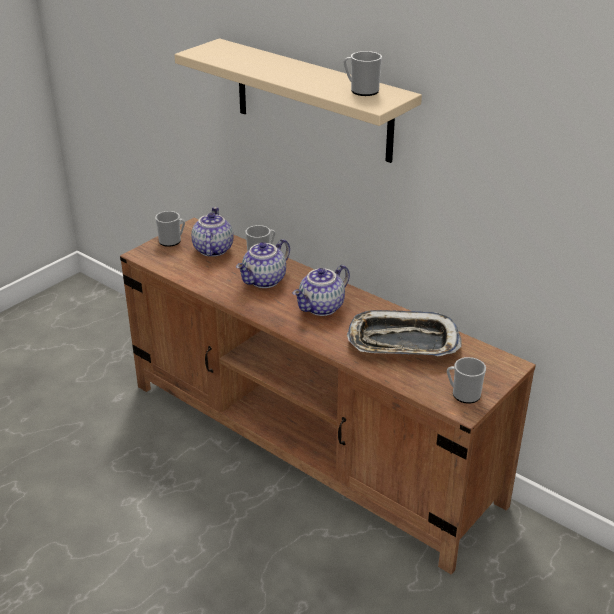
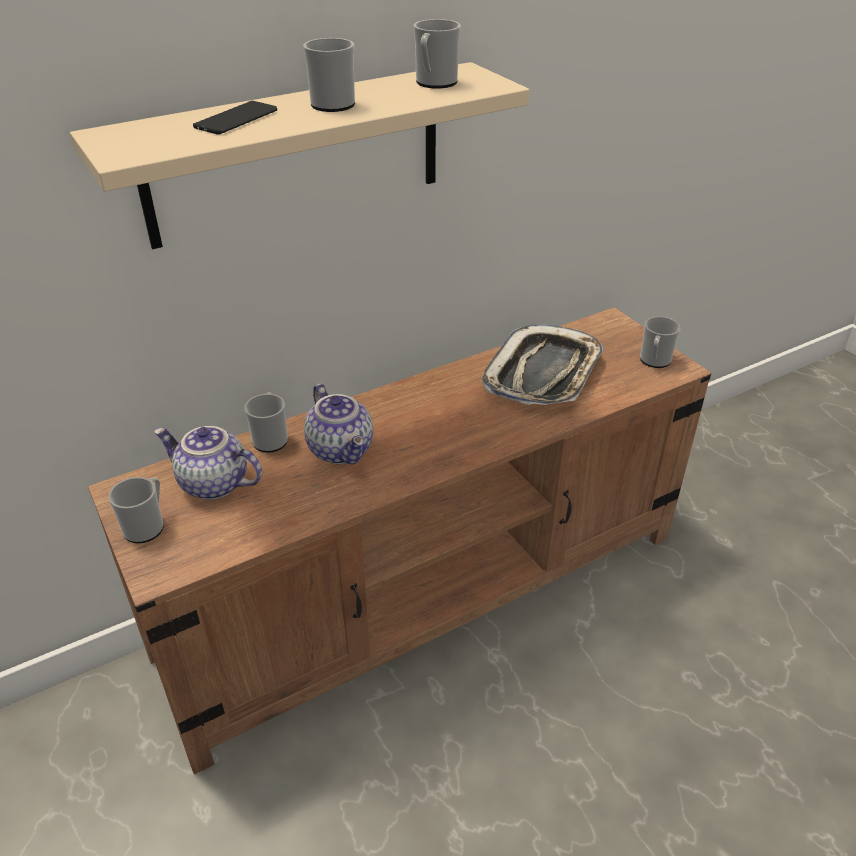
camera: 70 degrees left, 5 degrees up
teapot [292,265,350,316] -> none
none -> phone [193,101,277,135]
none -> mug [303,38,355,112]

